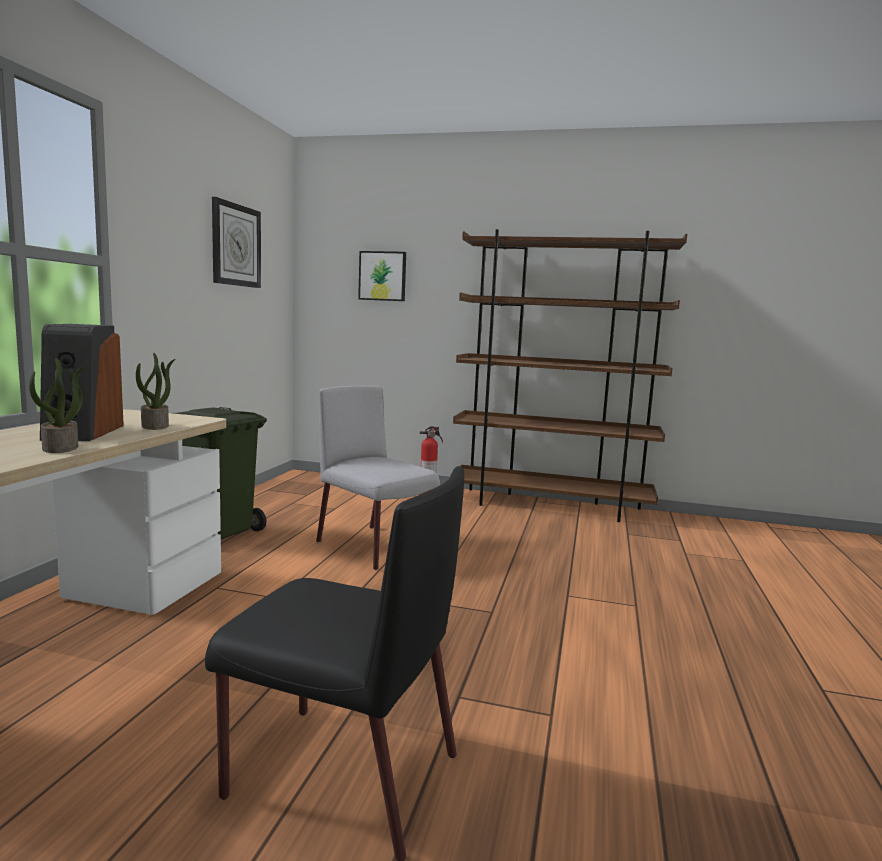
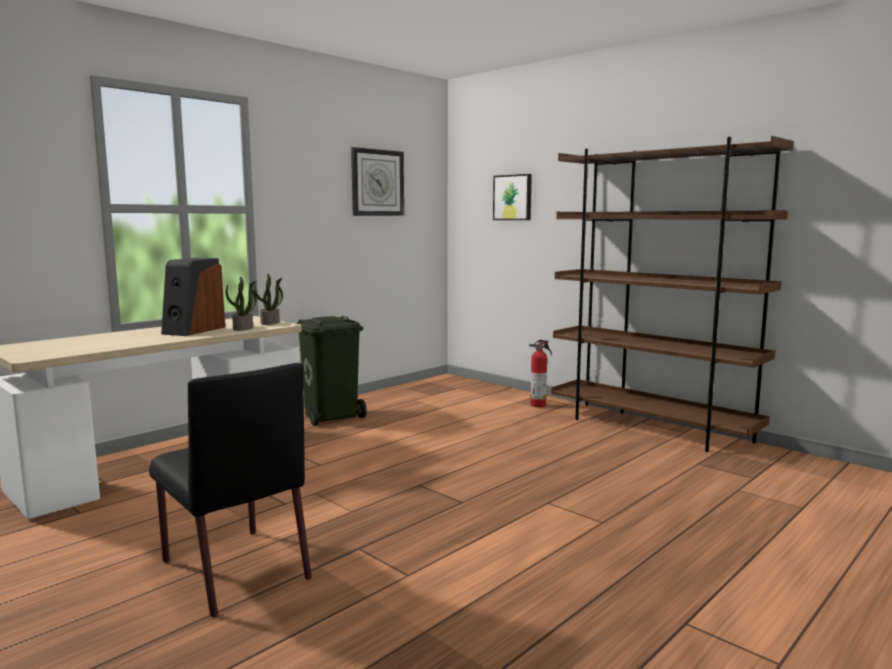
camera: 30 degrees right, 0 degrees up
potted plant [29,358,85,453] -> potted plant moved to [254,274,283,325]
grey chair [316,386,440,570] -> none

